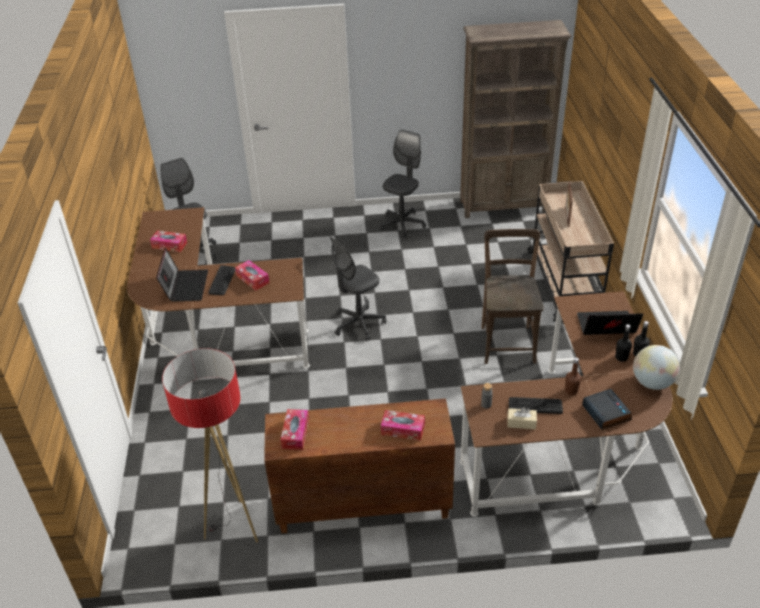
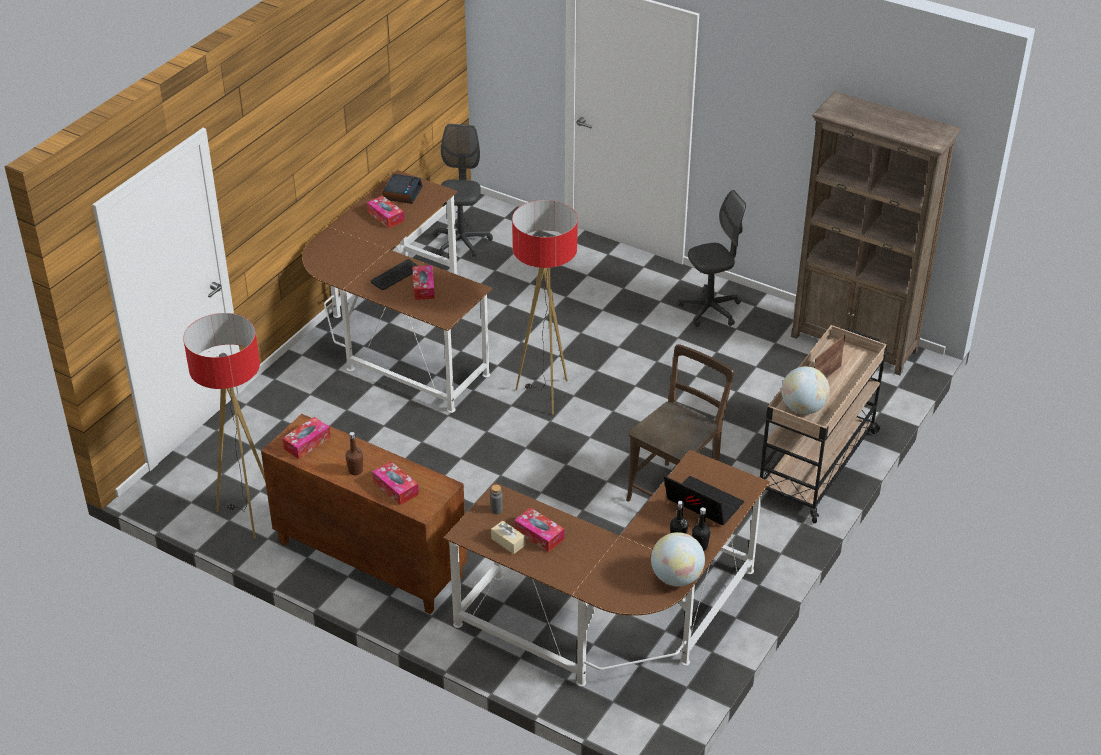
camera: 35 degrees right, 0 degrees up
laptop [156,248,208,302] -> none
grey office chair [329,236,386,341] -> floor lamp [512,200,578,415]
keyboard [509,397,563,414] -> tissue box [515,507,564,552]
brown bottle [565,357,581,395] -> brown bottle moved to [345,432,363,475]
alarm clock [582,389,632,430] -> alarm clock moved to [382,174,423,204]
none -> globe [781,366,830,414]

